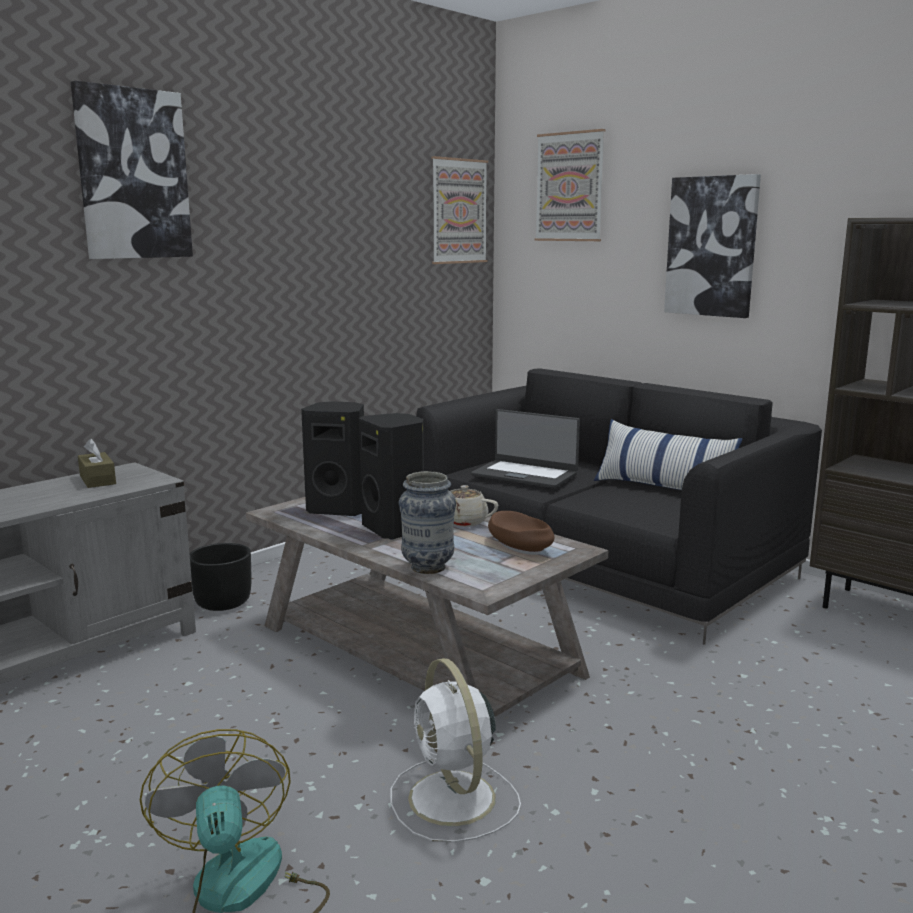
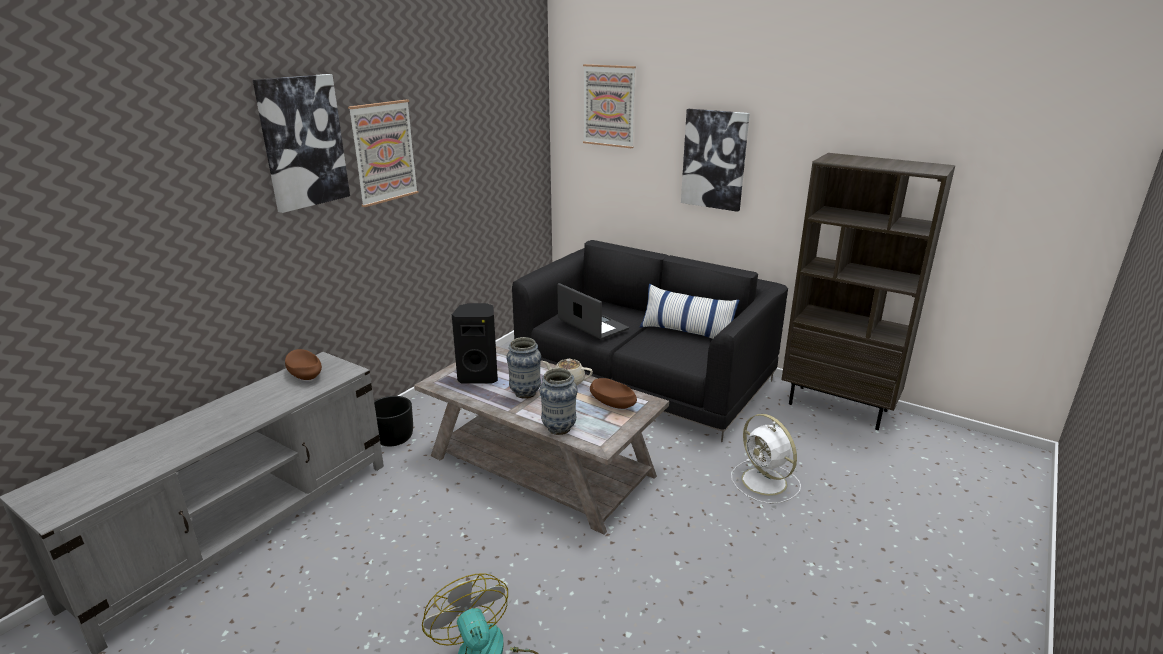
camera: 10 degrees left, 10 degrees up
brown tissue box [78,439,116,488] -> brown bowl [285,349,322,382]
black speaker [359,413,424,540] -> vase [507,337,541,399]
white fan [391,658,521,843] -> white fan moved to [731,414,801,504]
picture [431,156,488,264] -> picture moved to [348,100,419,207]
laptop [471,409,580,488] -> laptop turned 150 degrees counterclockwise [557,283,629,340]

